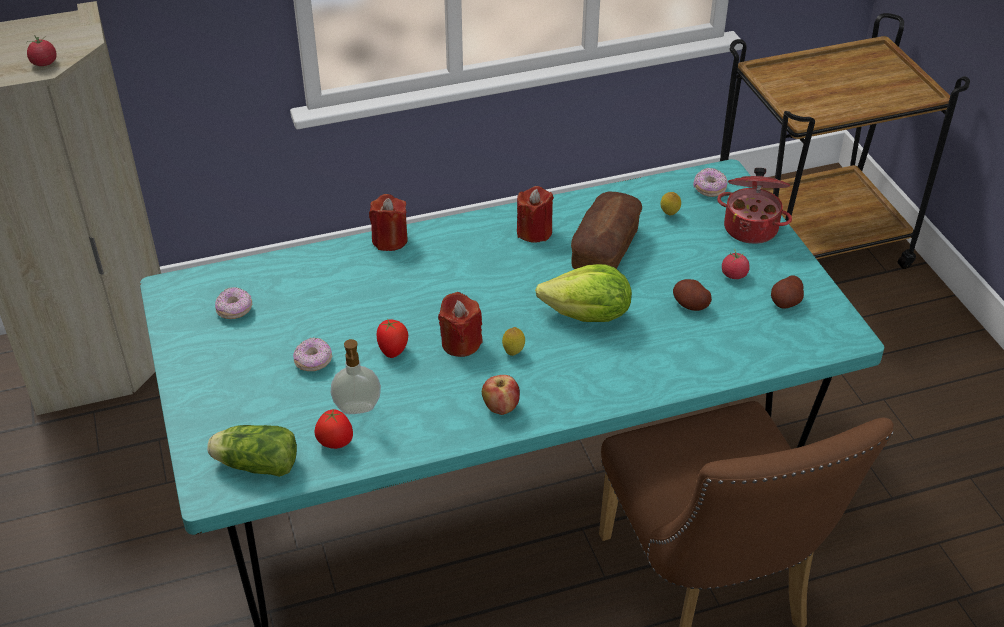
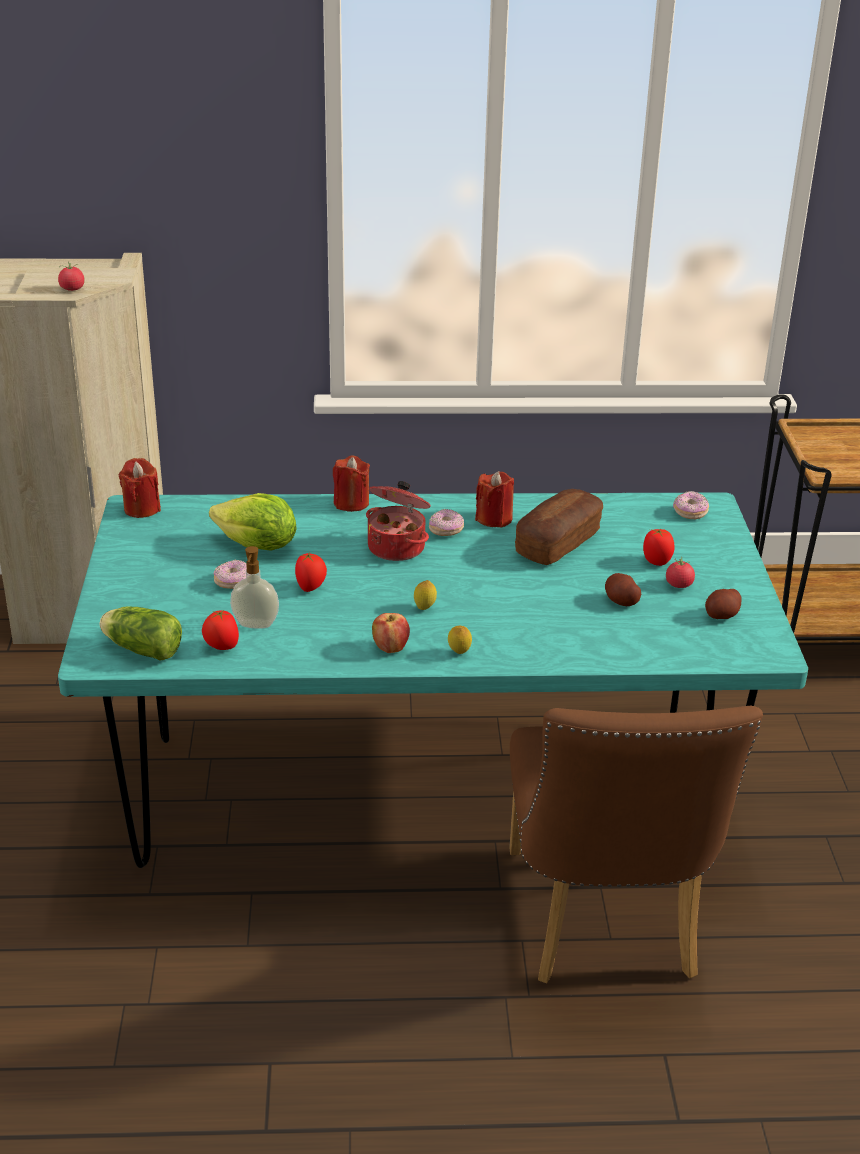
camera: 15 degrees right, 10 degrees down
donut [215,287,253,319] -> donut moved to [429,509,464,536]
red candle [438,292,482,357] -> red candle moved to [119,458,161,518]
lettuce [535,264,632,322] -> lettuce moved to [209,493,297,551]
lemon [661,192,681,216] -> lemon moved to [448,626,472,654]
cooking pot [717,168,792,244] -> cooking pot moved to [366,481,431,561]
none -> tomato [643,529,674,566]

